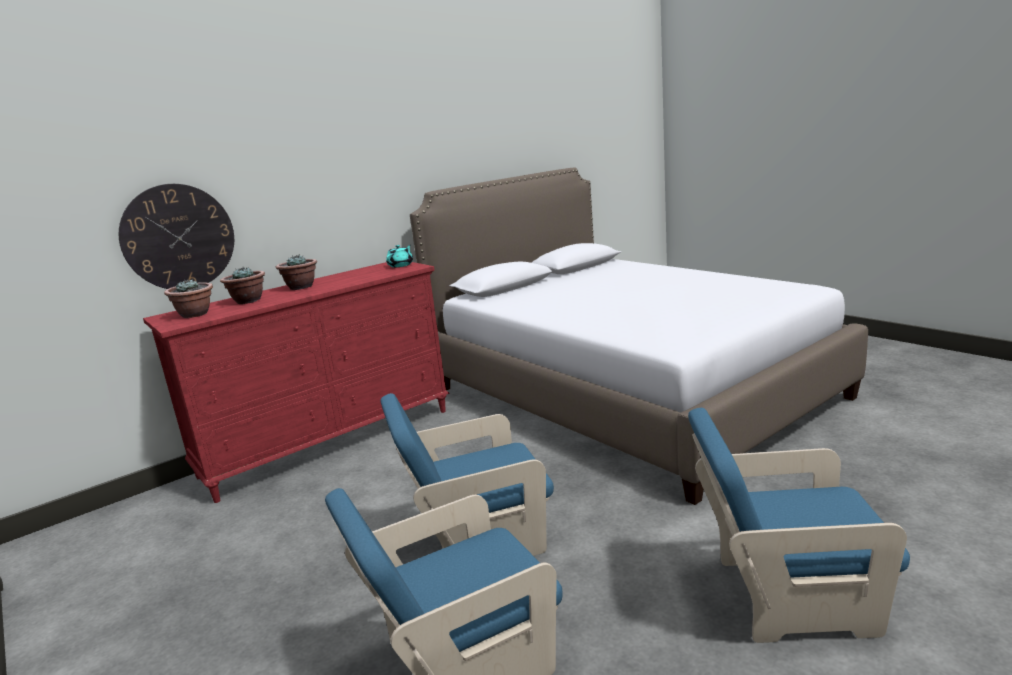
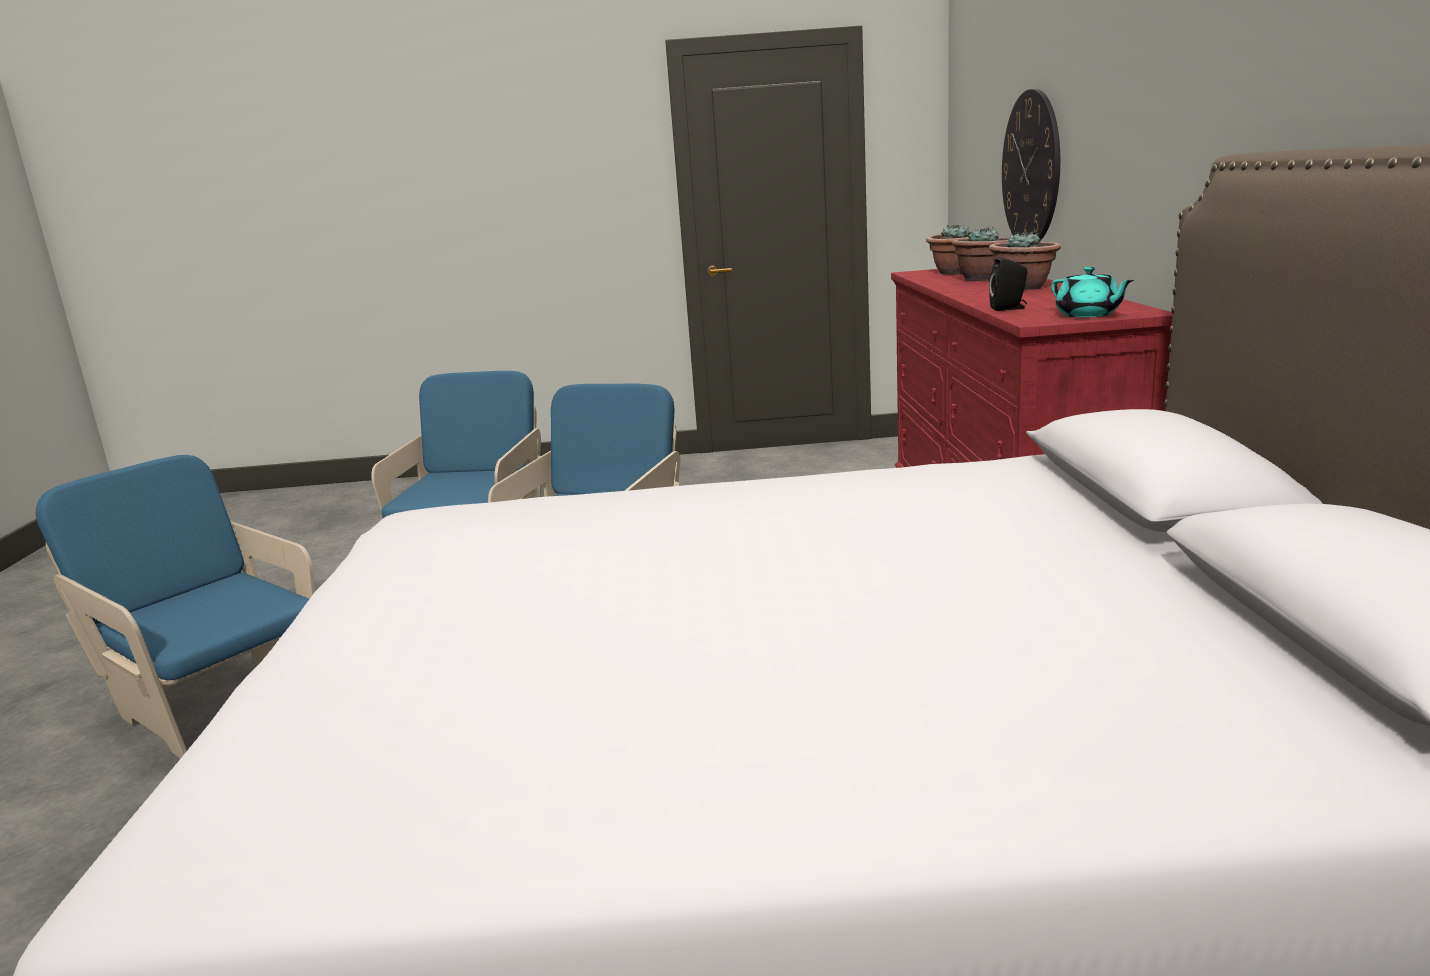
camera: 125 degrees right, 0 degrees up
blue armchair [688,408,910,643] -> blue armchair turned 90 degrees counterclockwise [36,455,315,759]
none -> black speaker [989,257,1028,311]

